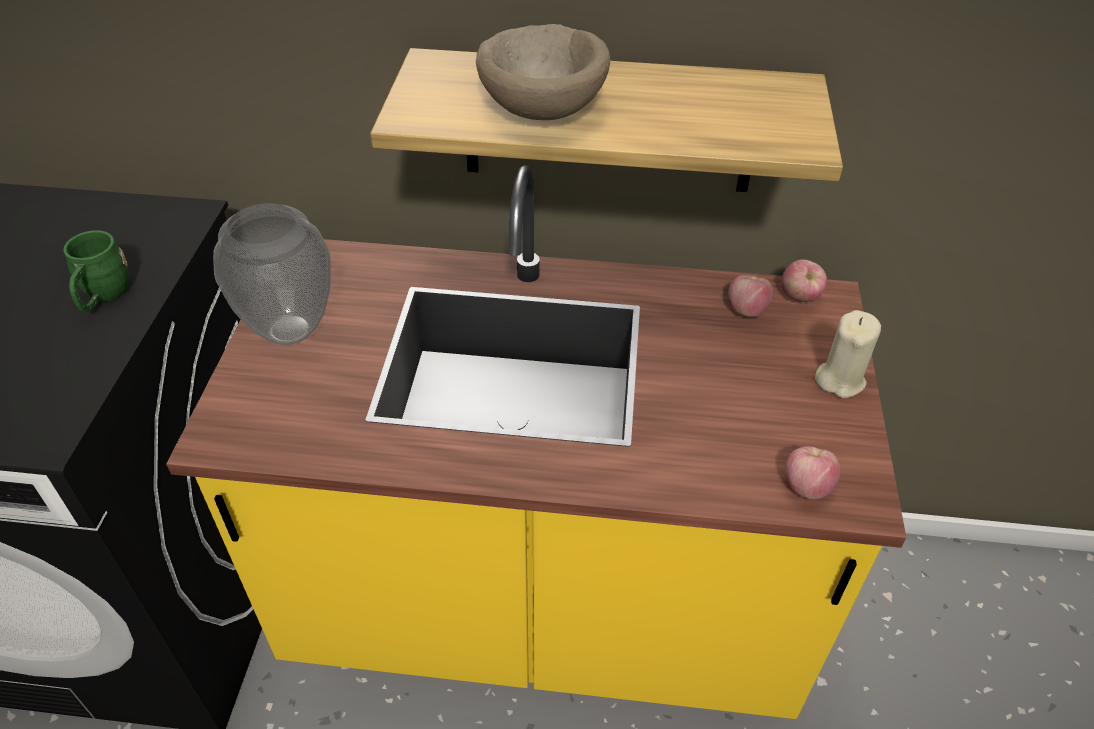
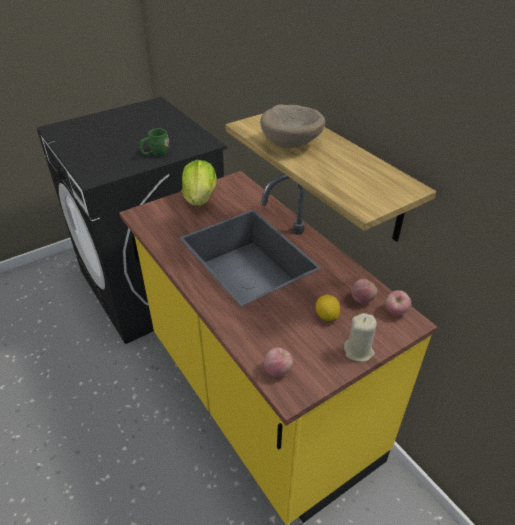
camera: 50 degrees right, 5 degrees down
vase [213,203,331,345] -> lettuce [182,160,217,206]
none -> lemon [315,295,340,321]

